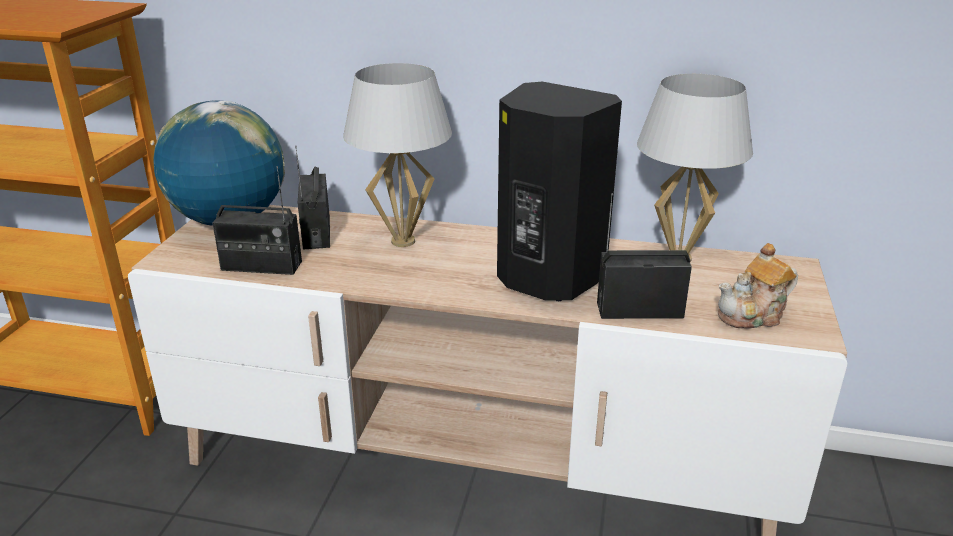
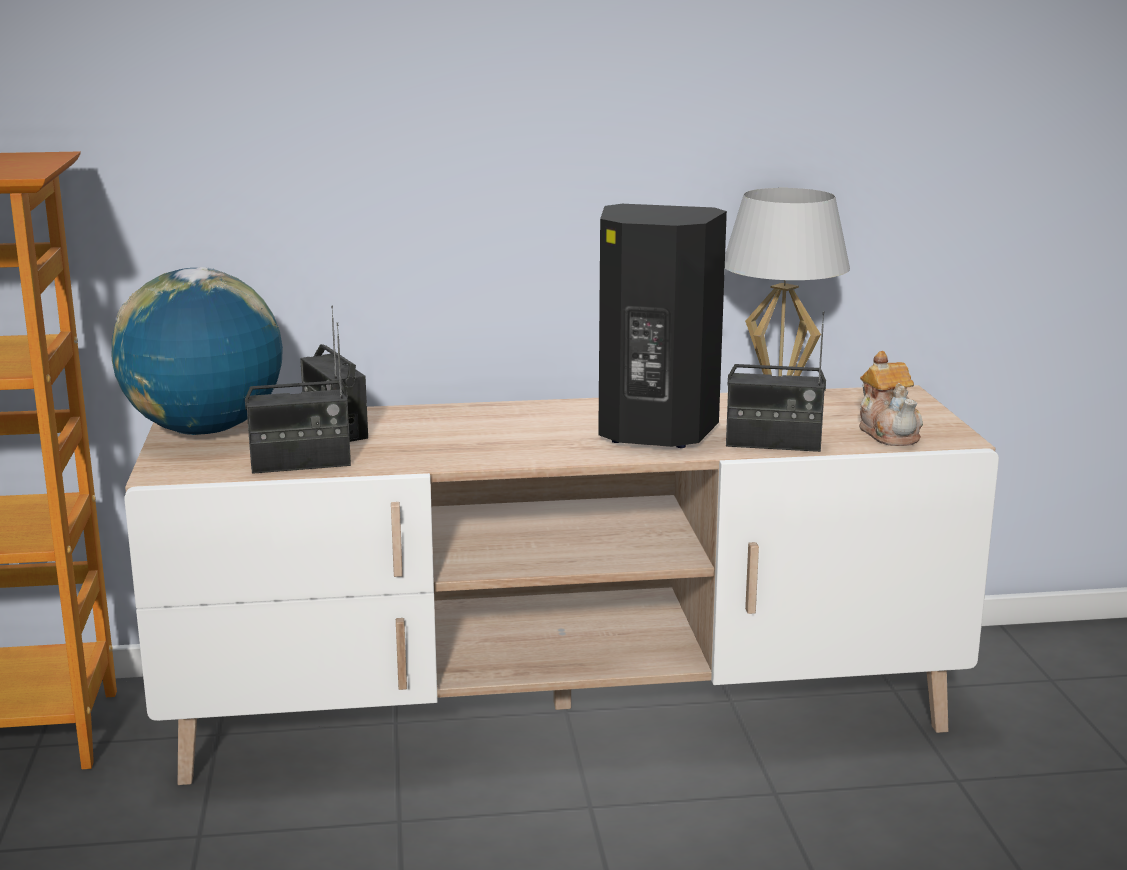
camera: 20 degrees left, 10 degrees down
white table lamp [343,63,452,247] -> none
radio [597,193,692,319] -> radio turned 150 degrees counterclockwise [726,311,826,452]
teapot [718,243,798,329] -> teapot turned 60 degrees counterclockwise [859,351,923,446]

